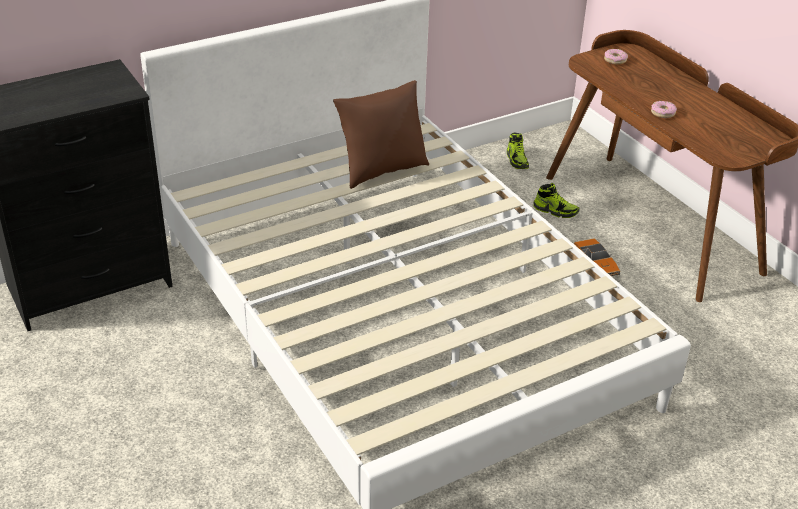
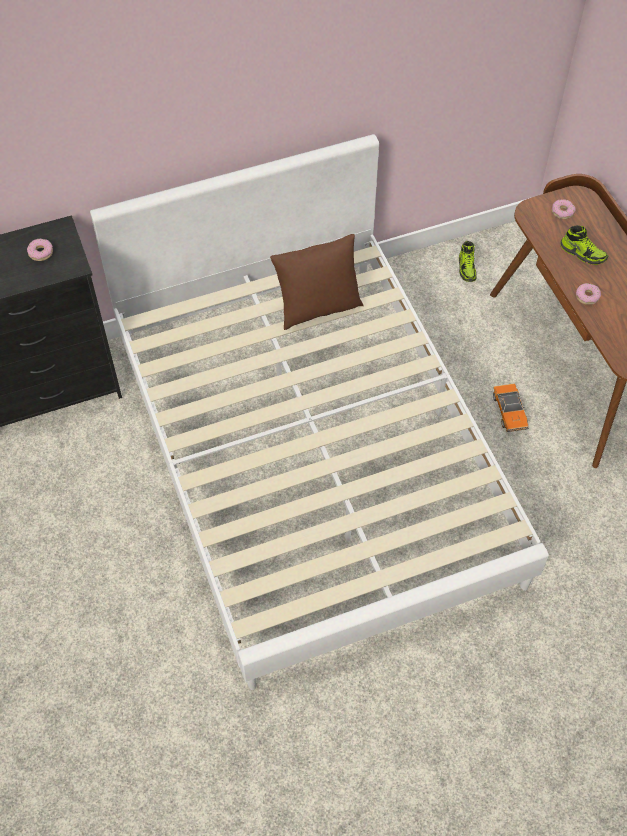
camera: 10 degrees right, 20 degrees up
shoe [533,183,580,218] -> shoe moved to [560,225,608,265]
none -> donut [27,239,53,261]

